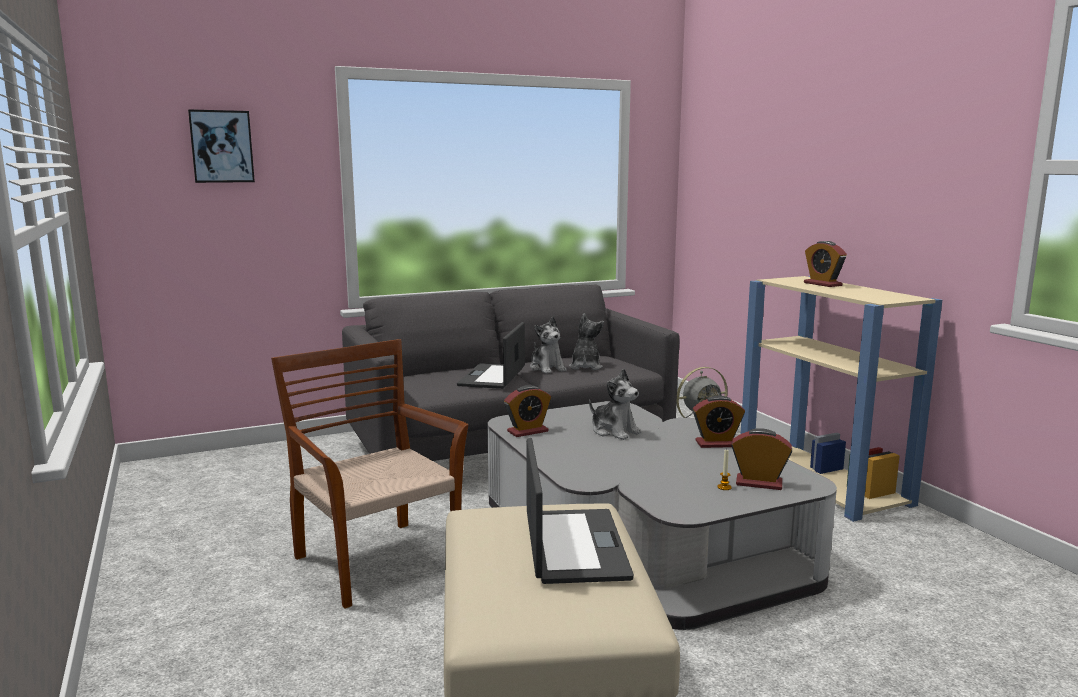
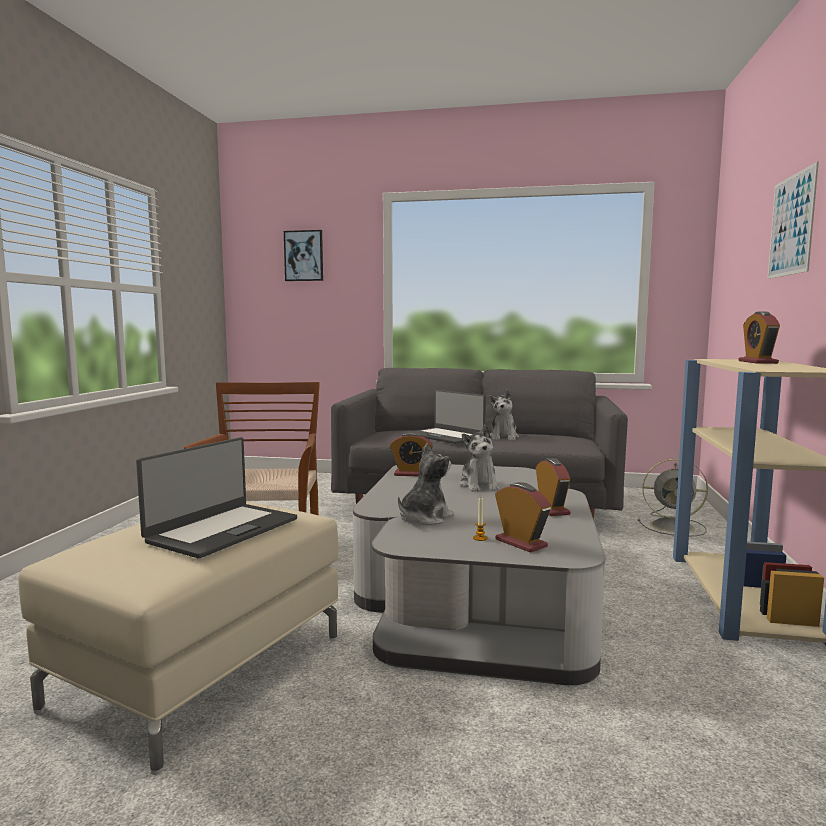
camera: 35 degrees right, 5 degrees down
laptop [457,322,525,389] -> laptop turned 90 degrees counterclockwise [407,390,486,444]
plush toy [569,314,604,370] -> plush toy moved to [398,443,454,525]
alarm clock [692,395,745,448] -> alarm clock turned 135 degrees counterclockwise [536,458,571,516]
none -> picture [767,162,819,279]

